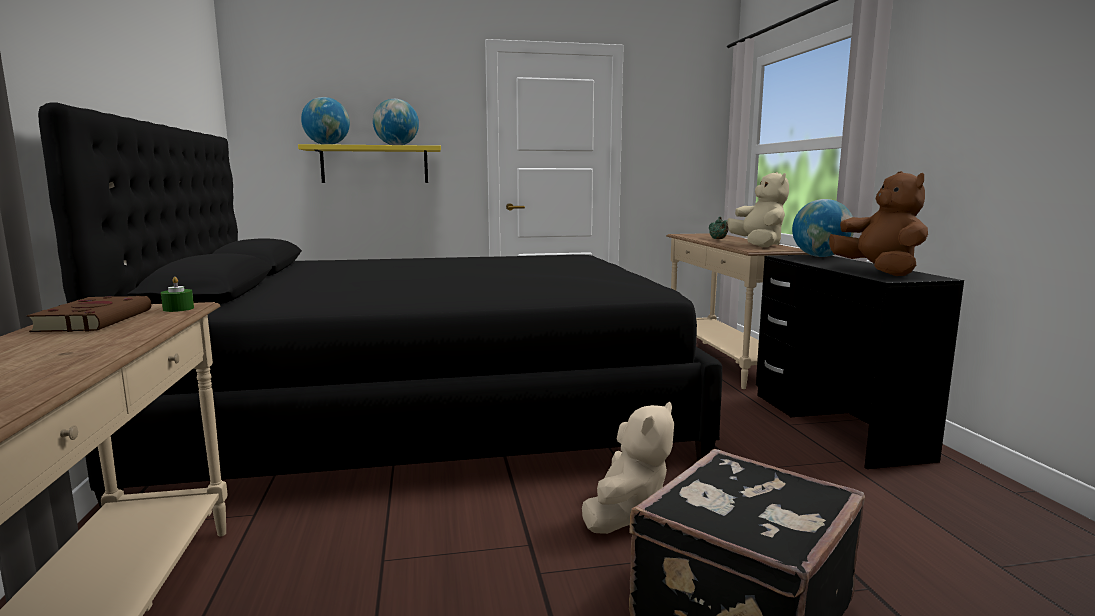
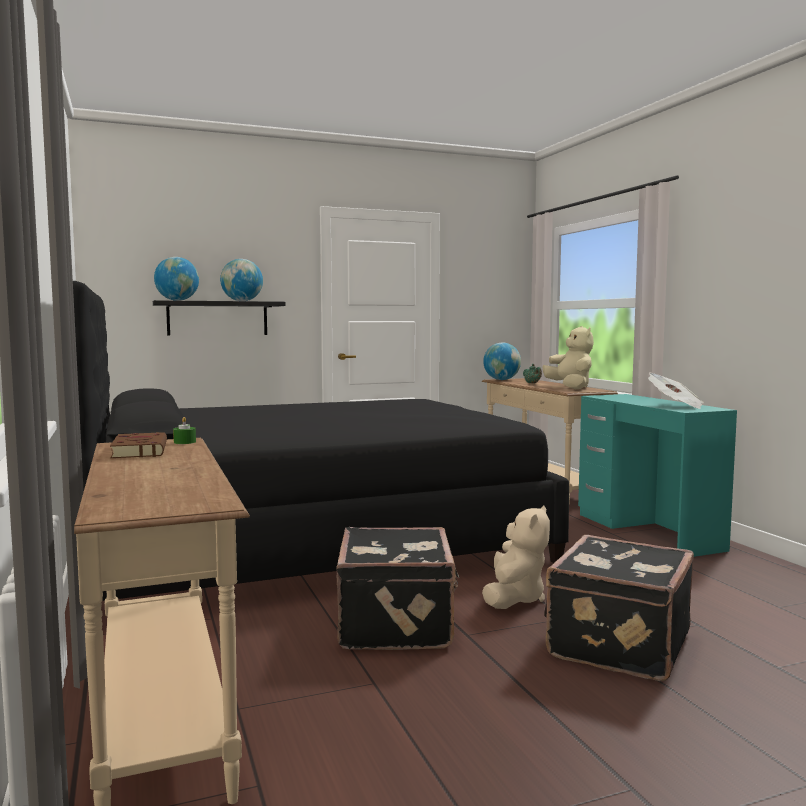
camera: 10 degrees left, 5 degrees down
yellow shelf [298,144,441,183] -> black shelf [153,300,286,336]
black desk [756,255,964,469] -> turquoise desk [578,394,737,557]
globe [792,199,854,257] -> globe moved to [483,342,521,380]
brown plush toy [829,171,928,276] -> newspaper [648,373,704,409]
none -> black suitcase [336,527,459,650]

